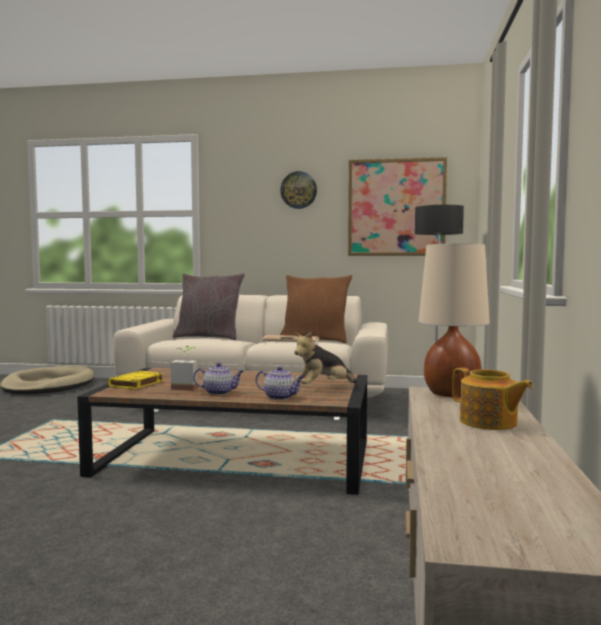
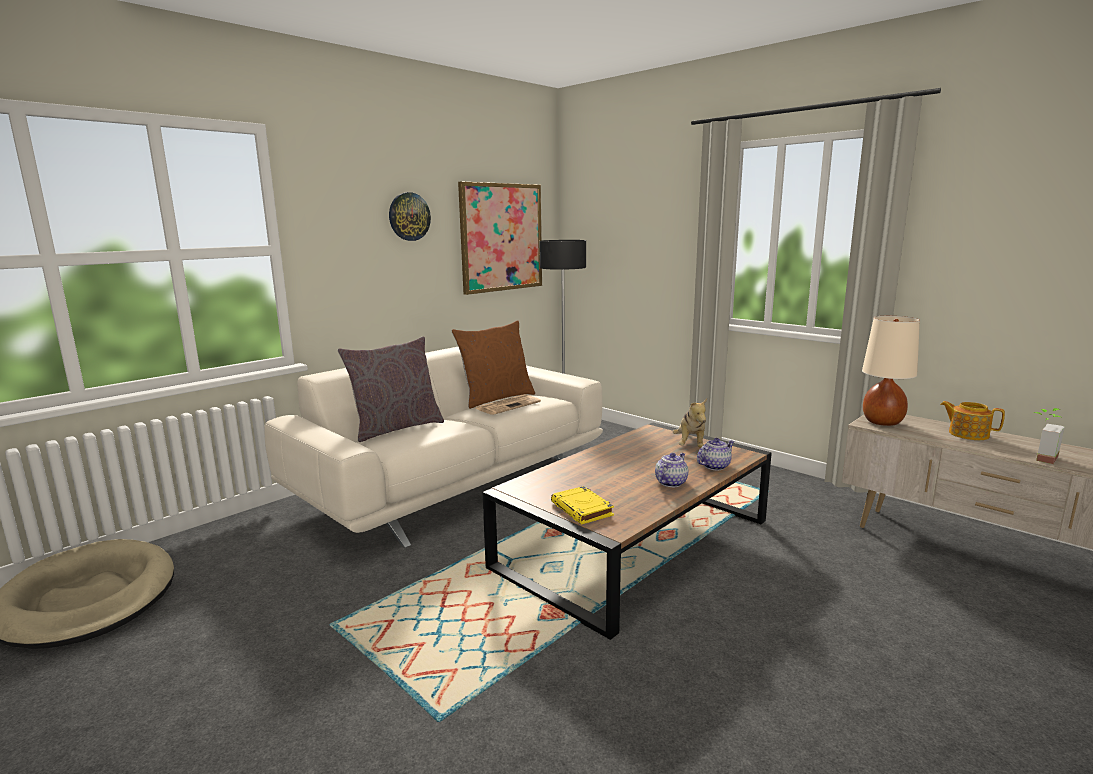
camera: 55 degrees left, 10 degrees up
potted plant [171,346,198,391] -> potted plant moved to [1033,408,1065,464]
teapot [452,367,533,430] -> teapot turned 135 degrees counterclockwise [940,401,1005,440]

